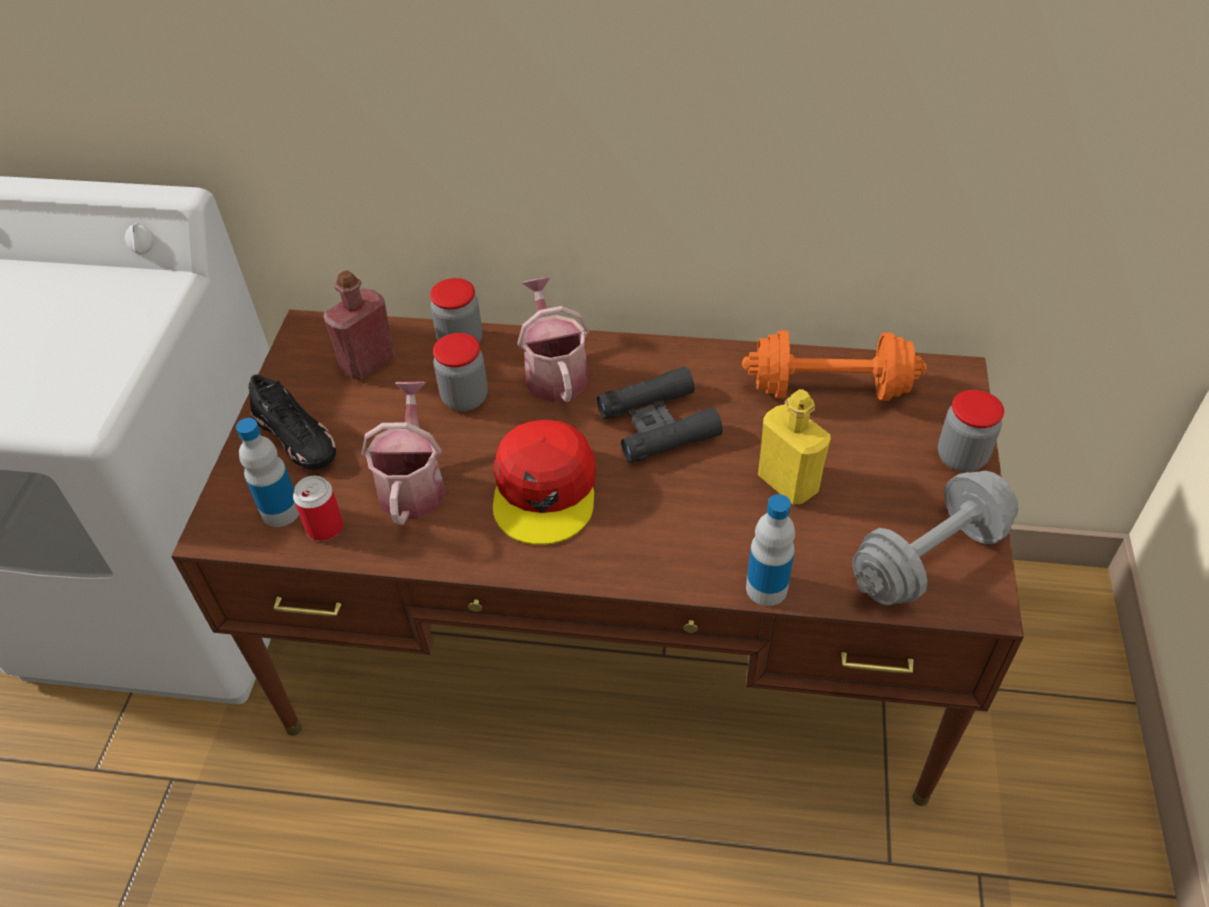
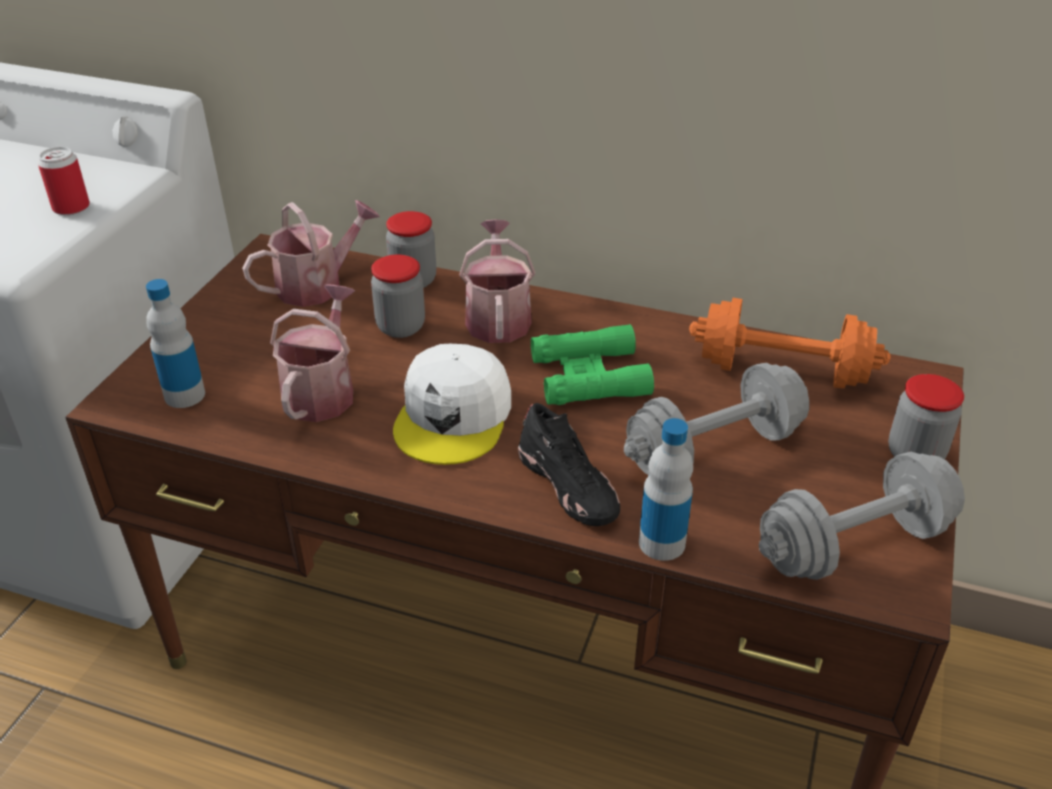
camera: 10 degrees right, 10 degrees down
black shoe [248,374,336,470] -> black shoe moved to [518,403,620,526]
can [293,476,343,541] -> can moved to [38,147,90,215]
red bottle [323,270,395,380] -> watering can [242,200,380,307]
red cap [493,420,596,545] -> white cap [393,344,511,465]
black binoculars [597,366,723,463] -> green binoculars [531,324,654,405]
yellow bottle [758,389,831,505] -> grey dumbbell [624,363,809,475]

